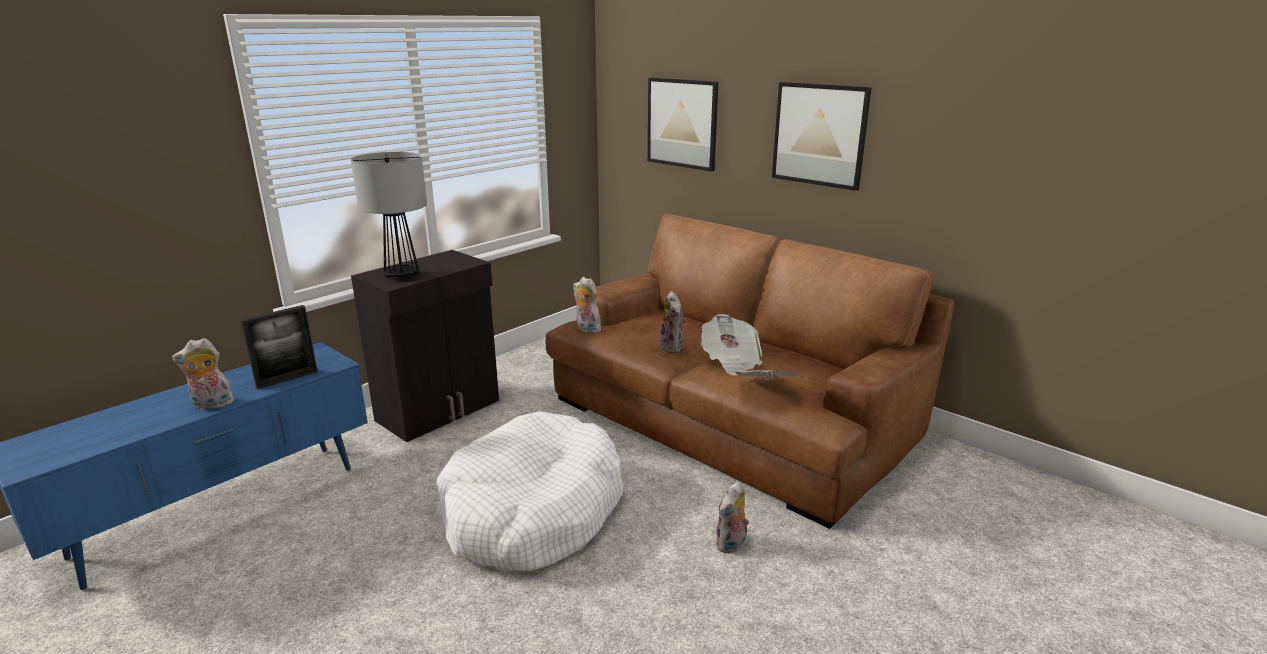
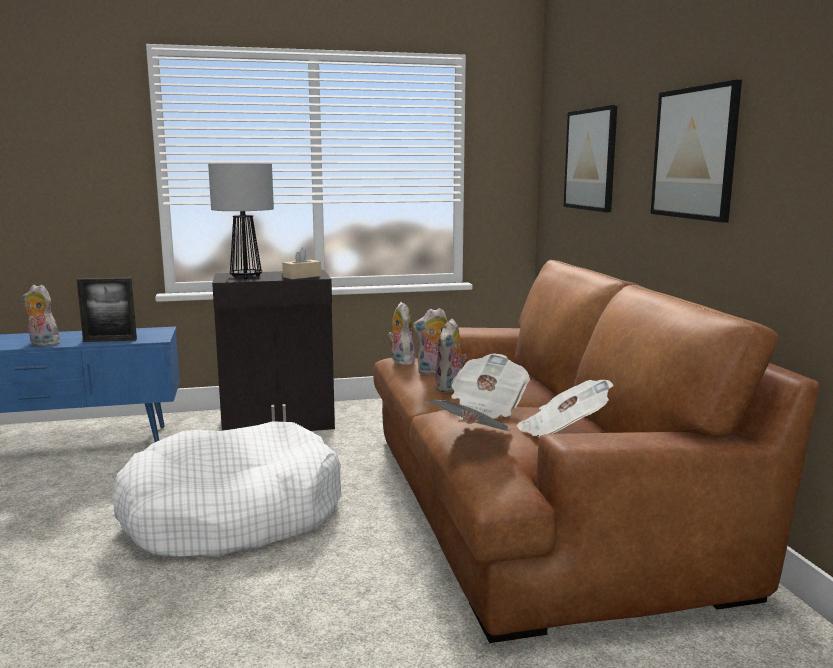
camera: 35 degrees right, 10 degrees down
plush toy [715,482,749,553] -> plush toy moved to [413,308,448,375]
none -> beige tissue box [282,248,321,279]
none -> newspaper [517,380,614,438]

